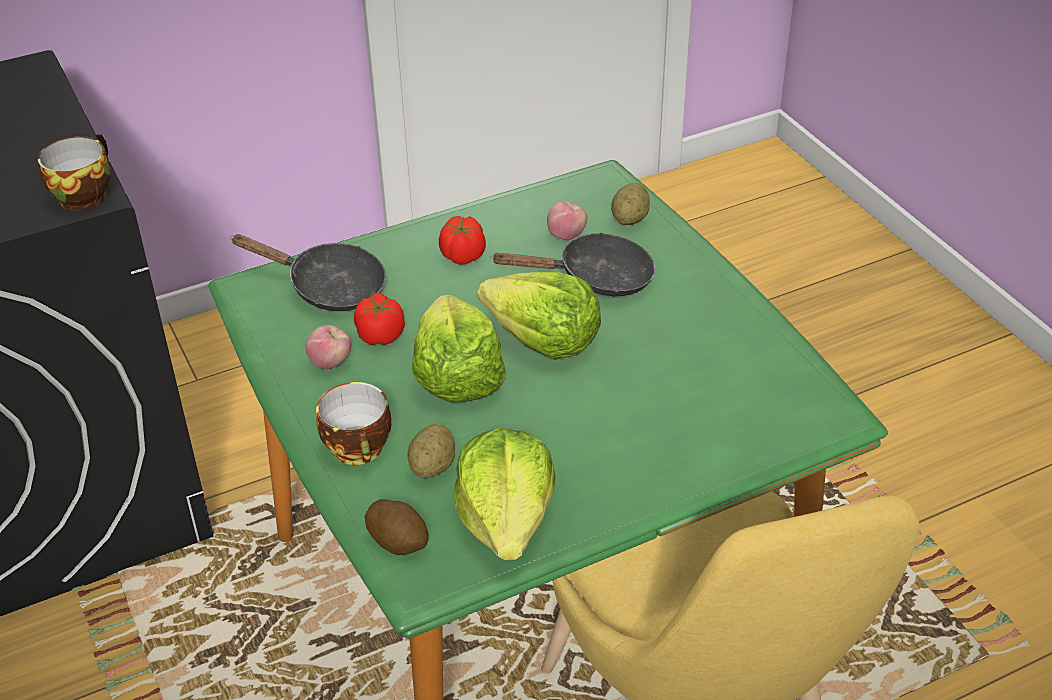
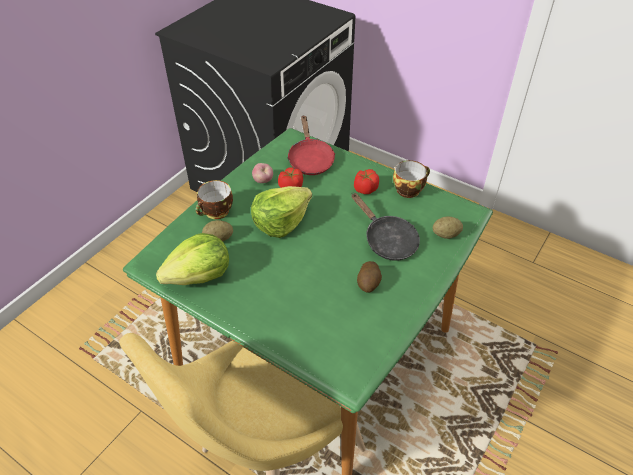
camera: 60 degrees right, 5 degrees up
cup [38,136,111,210] -> cup moved to [393,160,430,198]
black frying pan [230,234,386,311] -> red frying pan [287,115,335,175]
potato [364,499,428,555] -> potato moved to [357,261,382,293]
lettuce [477,272,601,360] -> none
apple [547,201,587,240] -> none

